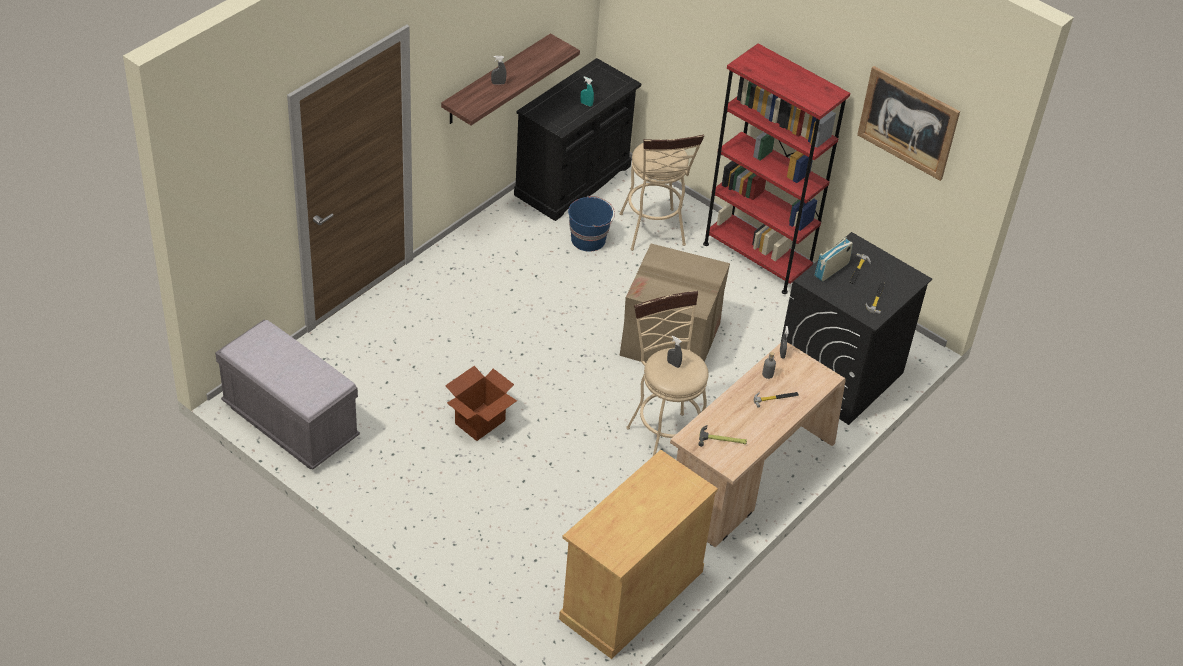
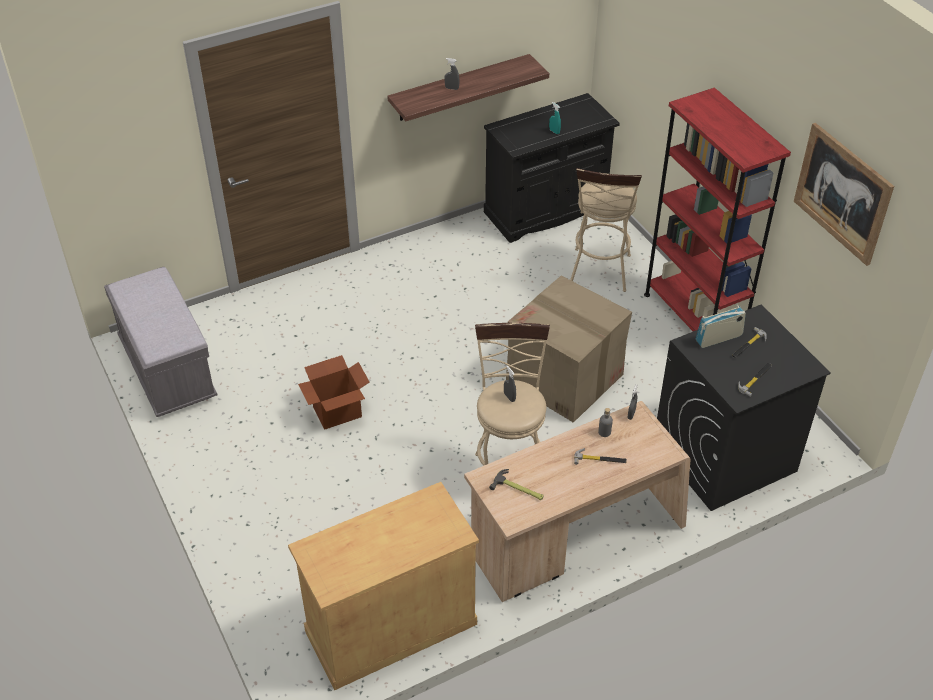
camera: 25 degrees right, 0 degrees up
blue bucket [568,196,615,252] -> none

